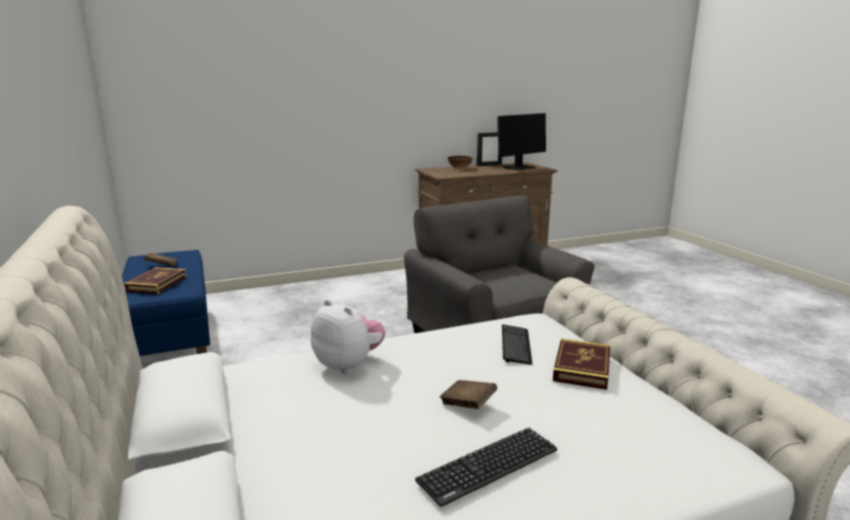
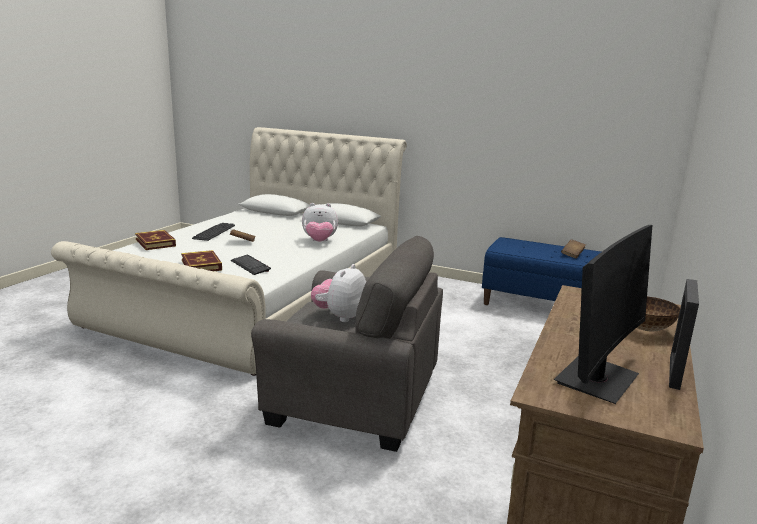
camera: 135 degrees right, 0 degrees up
book [124,267,187,294] -> book moved to [135,230,176,250]
monitor [497,113,546,170] -> monitor turned 150 degrees counterclockwise [554,225,652,404]
none -> plush toy [311,264,366,322]

